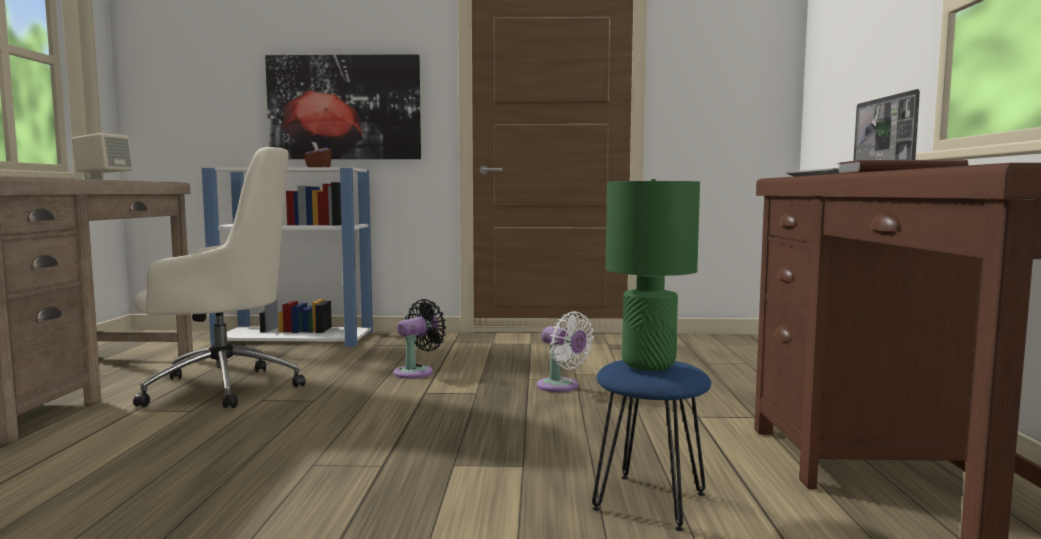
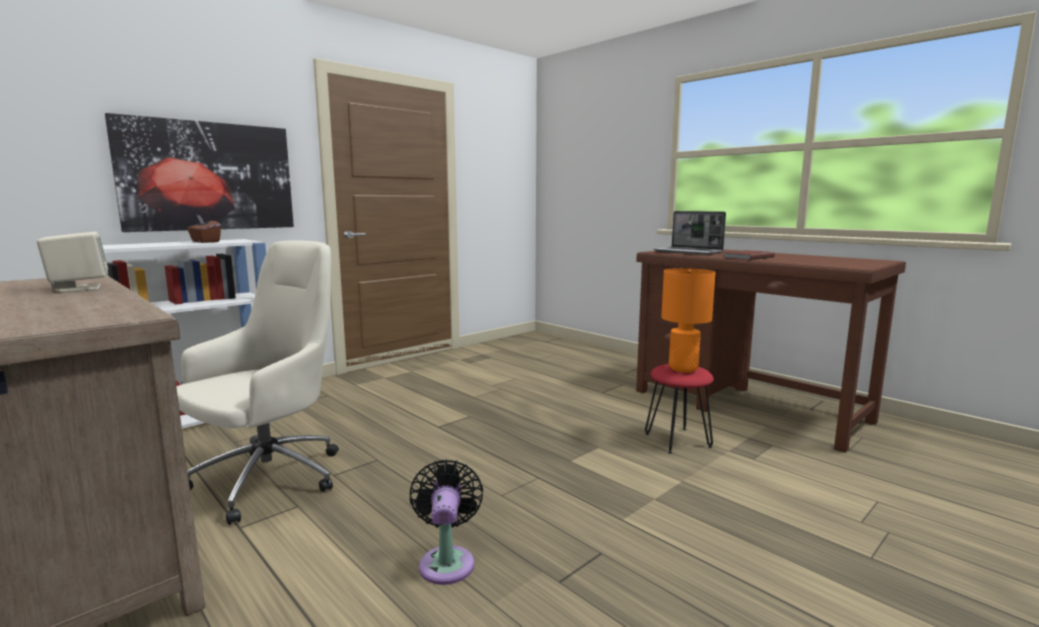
camera: 45 degrees left, 5 degrees up
black fan [393,299,446,379] -> black fan moved to [410,459,483,585]
white fan [537,311,594,392] -> none
blue stool [592,360,711,531] -> red stool [645,364,714,454]
green table lamp [606,179,700,371] -> orange table lamp [661,268,716,373]

